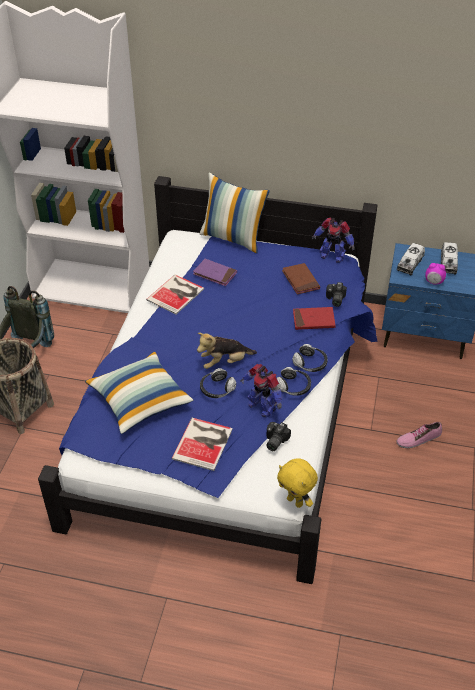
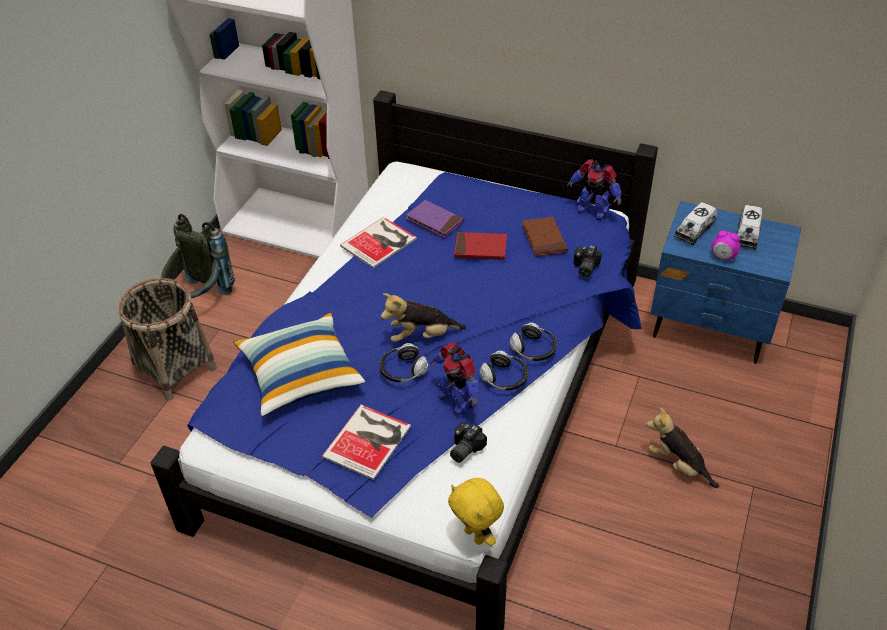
camera: 10 degrees right, 0 degrees up
pillow [200,173,270,253] -> none
red book [293,307,336,330] -> red book moved to [454,232,507,260]
shoe [397,422,442,448] -> plush toy [646,407,719,488]

